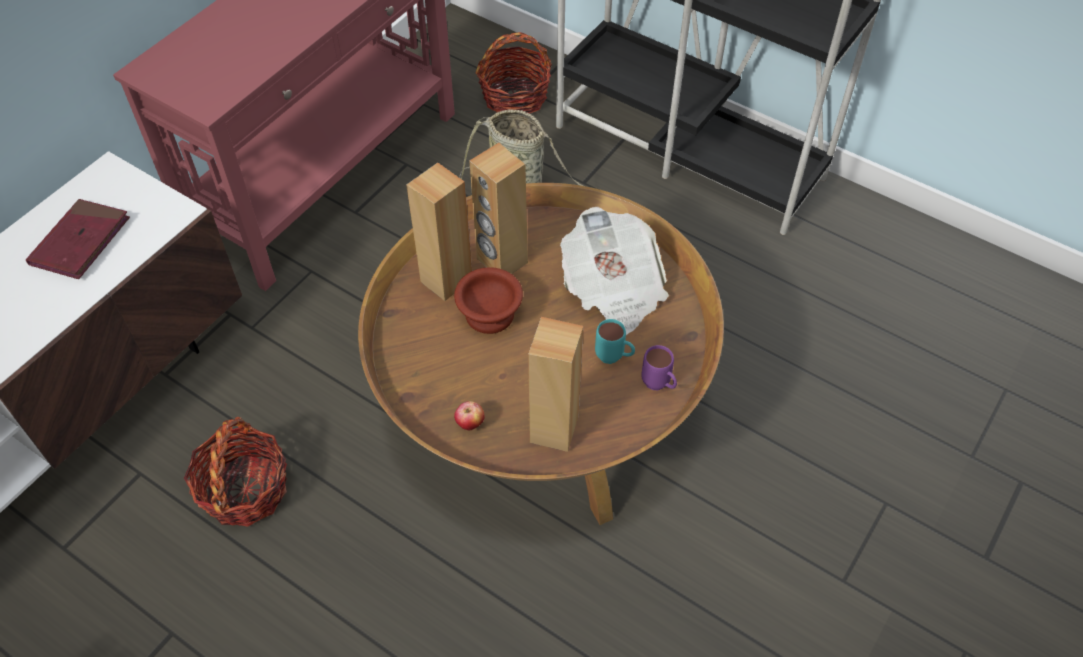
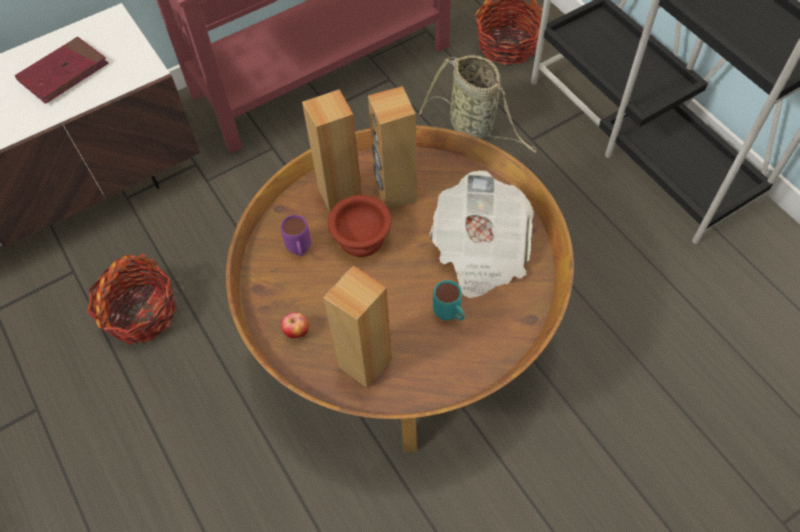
camera: 25 degrees right, 5 degrees up
purple mug [641,345,677,390] -> purple mug moved to [281,215,311,257]

